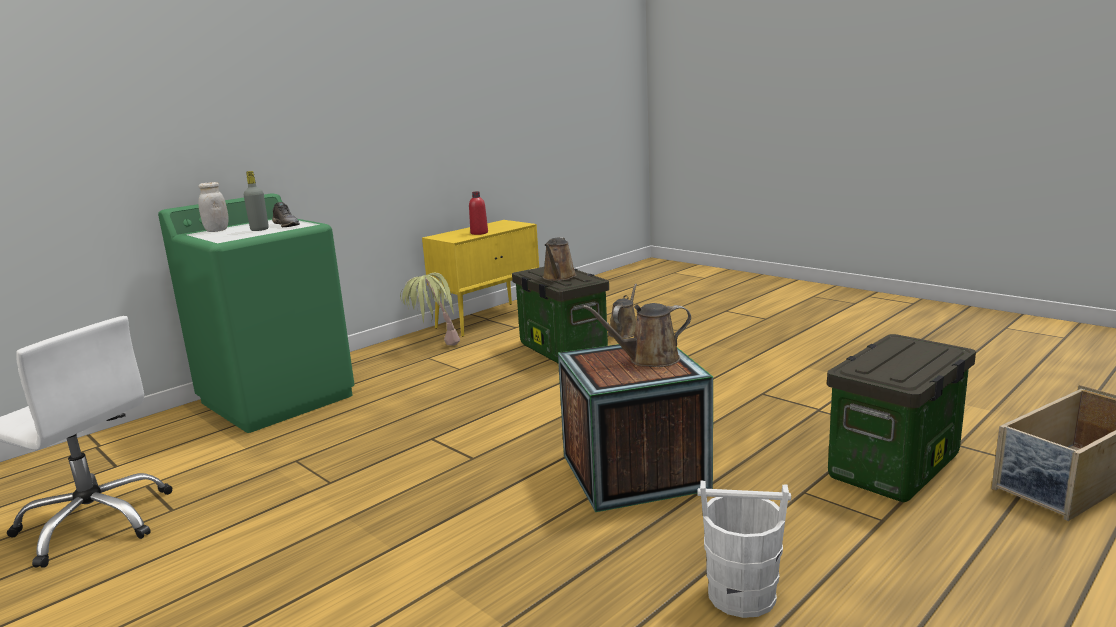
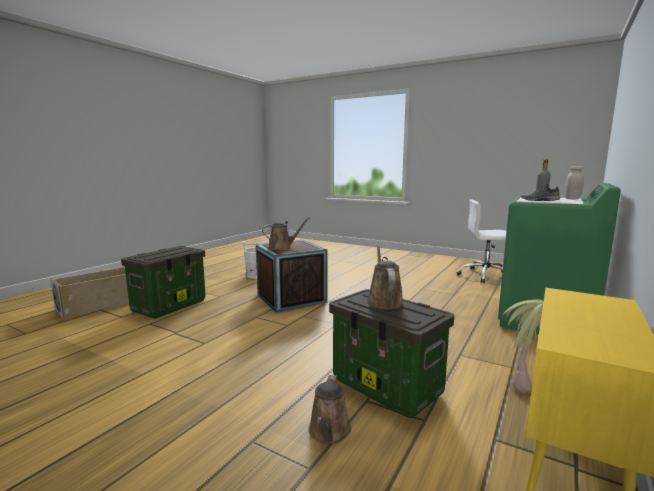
camera: 165 degrees right, 5 degrees down
red bottle [469,191,488,235] -> none

